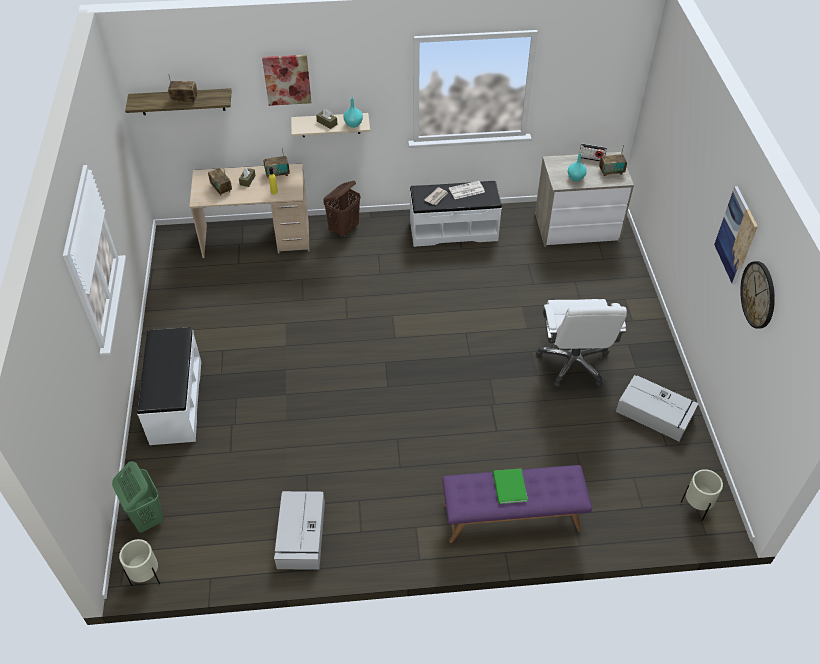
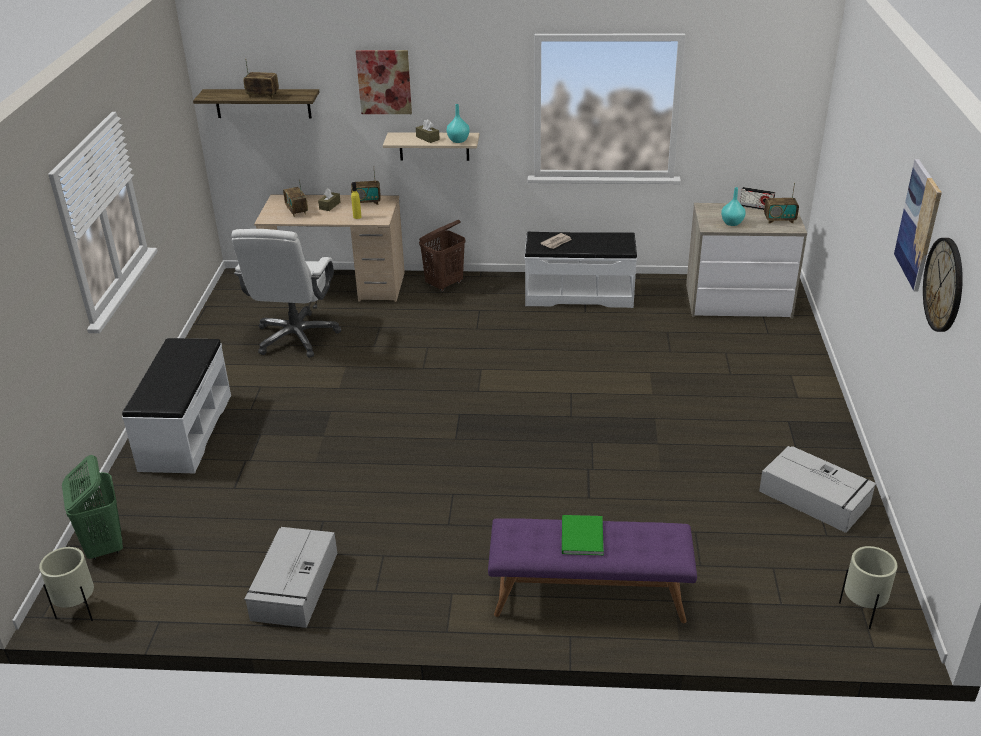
camera: 10 degrees right, 15 degrees down
newspaper [449,181,485,199] -> none
white office chair [536,299,627,387] -> white office chair moved to [232,229,341,358]

